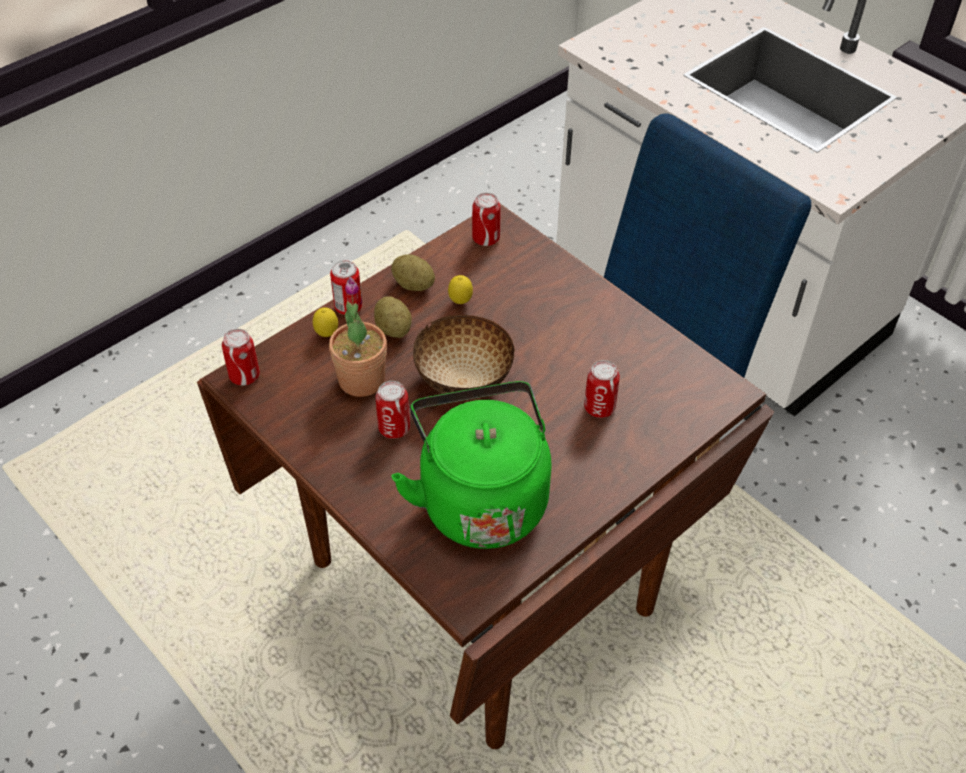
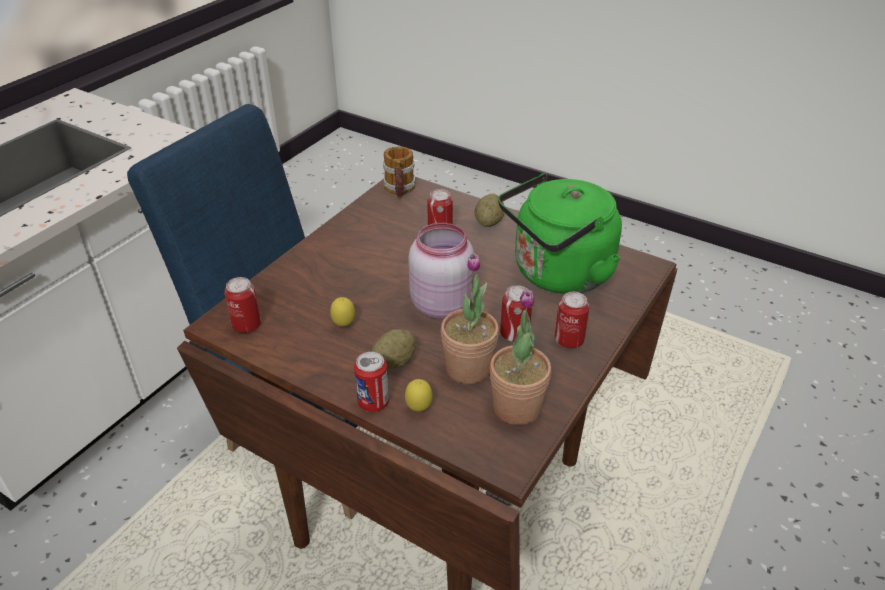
camera: 105 degrees left, 10 degrees down
can [222,329,260,386] -> can moved to [555,292,589,348]
potato [391,254,435,291] -> potato moved to [474,194,504,227]
bowl [413,315,515,394] -> pink jar [408,223,474,319]
none -> mug [383,146,416,198]
none -> potted plant [490,290,551,425]

